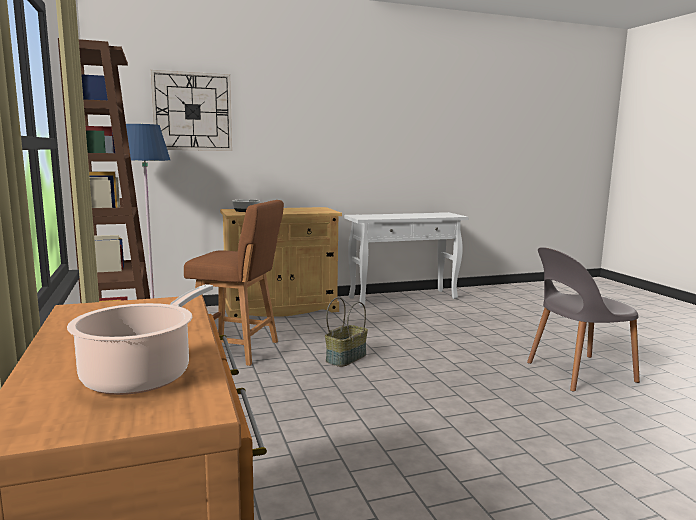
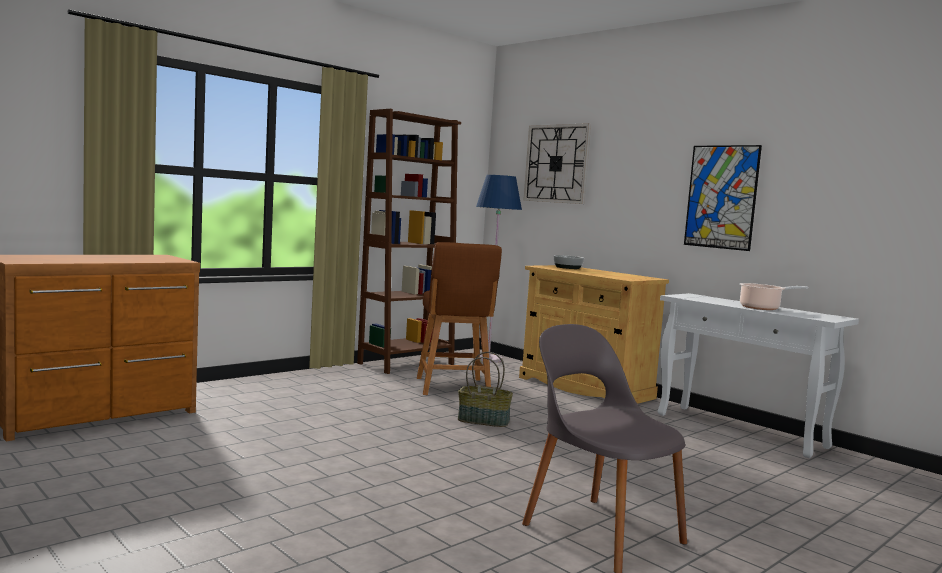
camera: 65 degrees right, 5 degrees down
cooking pot [67,284,213,395] -> cooking pot moved to [740,283,808,310]
none -> picture [684,145,762,251]

